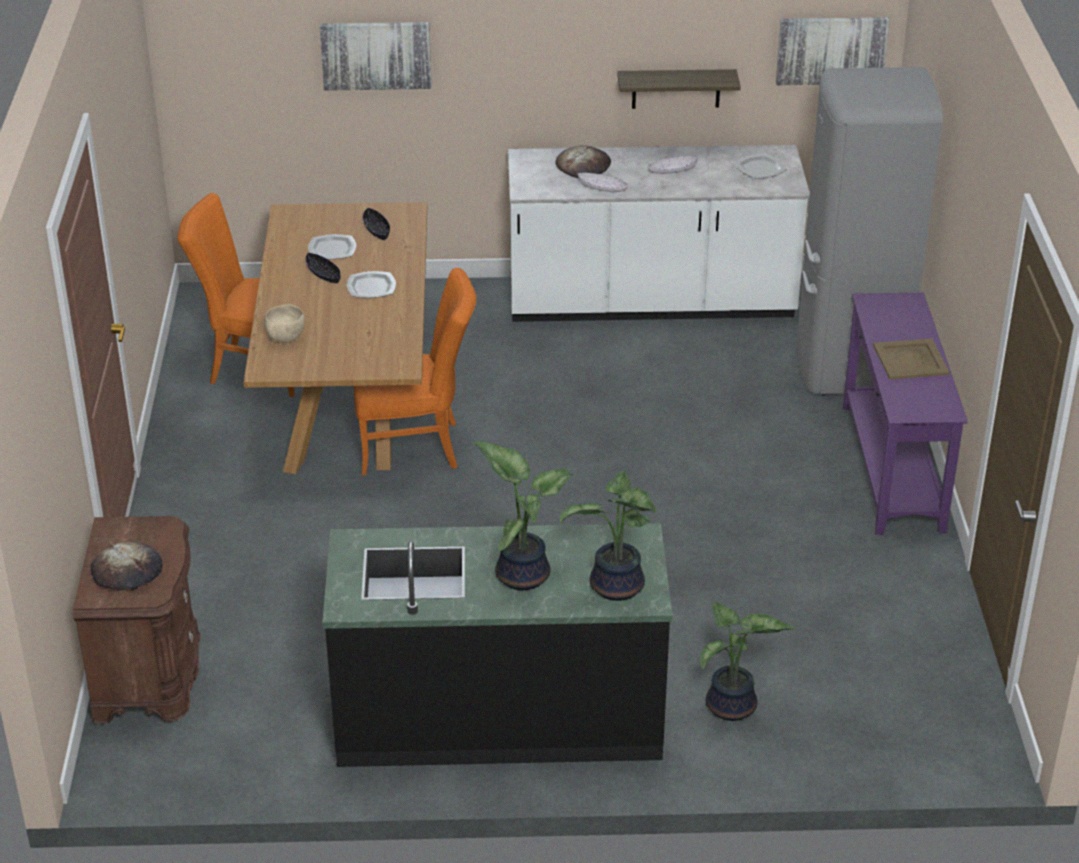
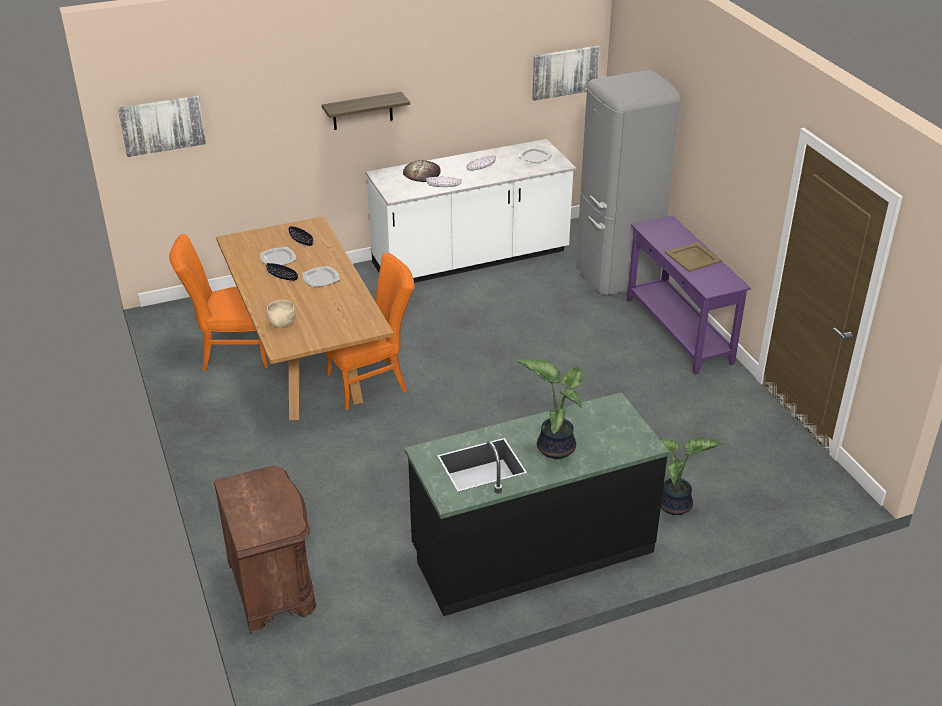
camera: 20 degrees left, 0 degrees up
bread [91,541,163,590] -> none
picture [320,22,432,91] -> picture moved to [118,95,206,157]
potted plant [560,470,657,601] -> none
shelf [617,69,741,109] -> shelf moved to [322,92,410,130]

